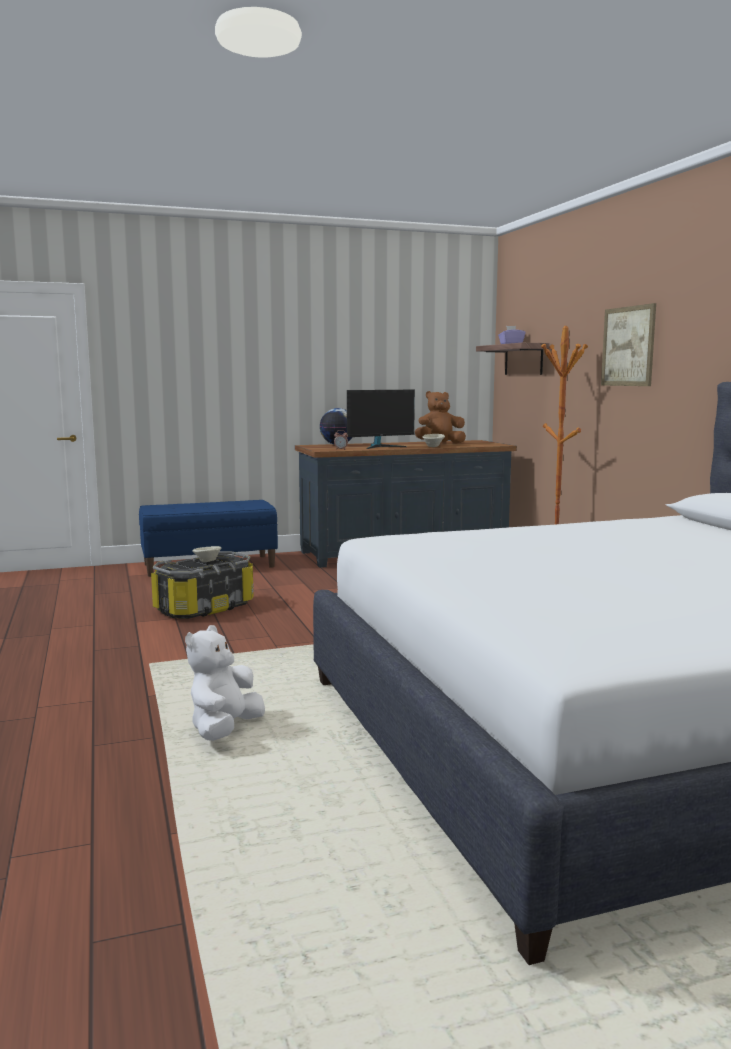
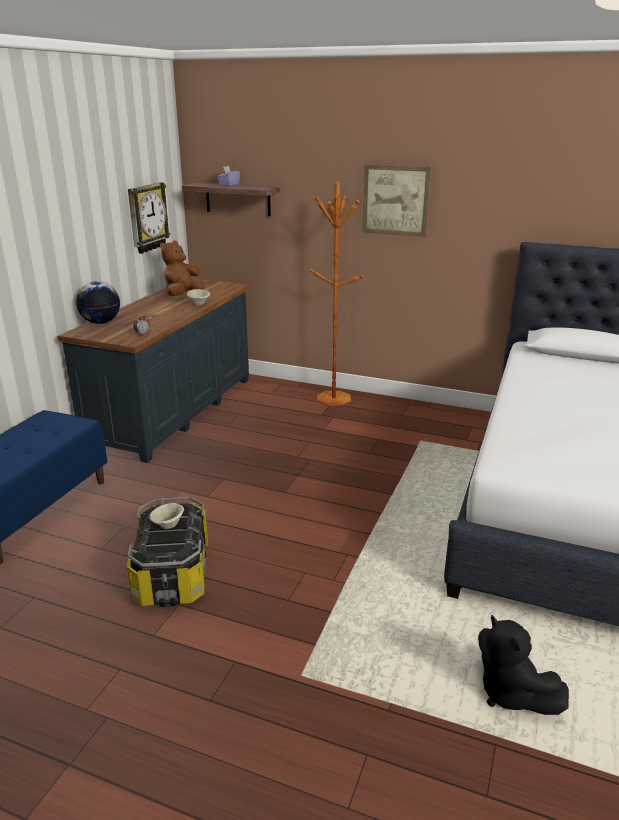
camera: 50 degrees left, 15 degrees up
white plush toy [185,625,265,741] -> black plush toy [478,615,569,715]
monitor [347,390,415,449] -> none
none -> wall clock [128,182,170,254]

